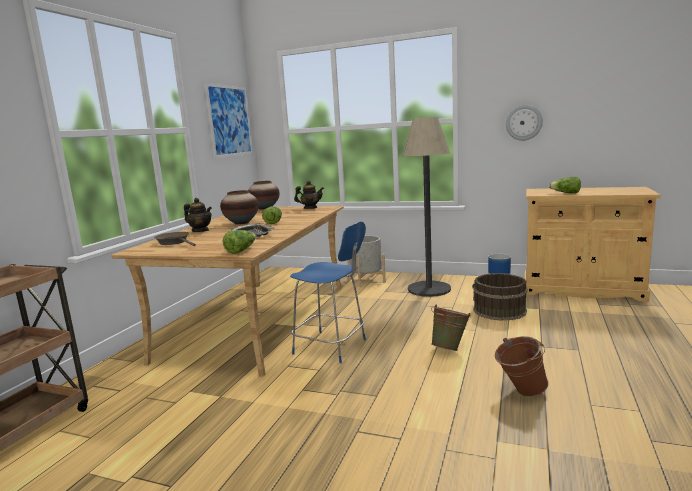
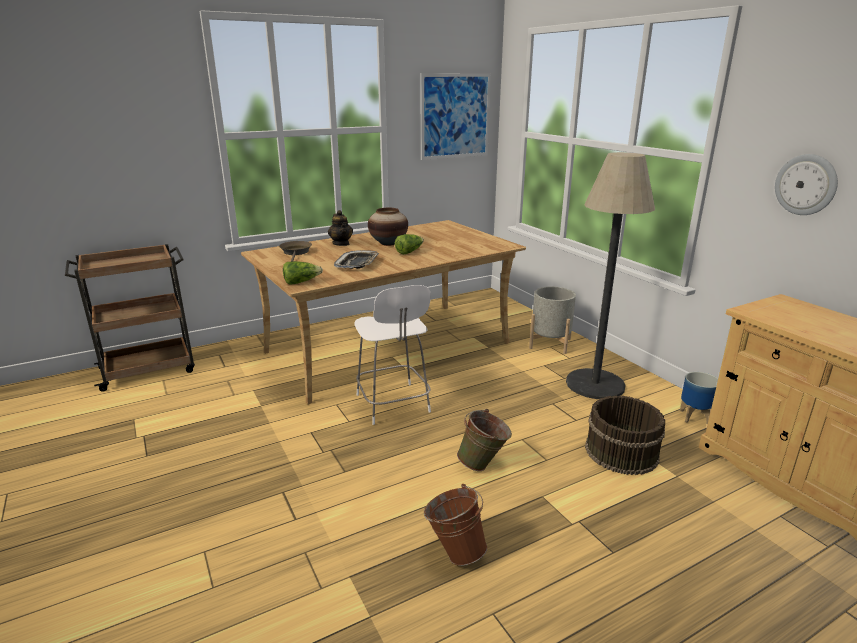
camera: 40 degrees right, 10 degrees up
vase [248,181,280,210] -> none
blue stool [290,221,366,363] -> white stool [355,285,431,425]
teapot [294,181,324,209] -> none
lettuce [549,176,581,193] -> none

